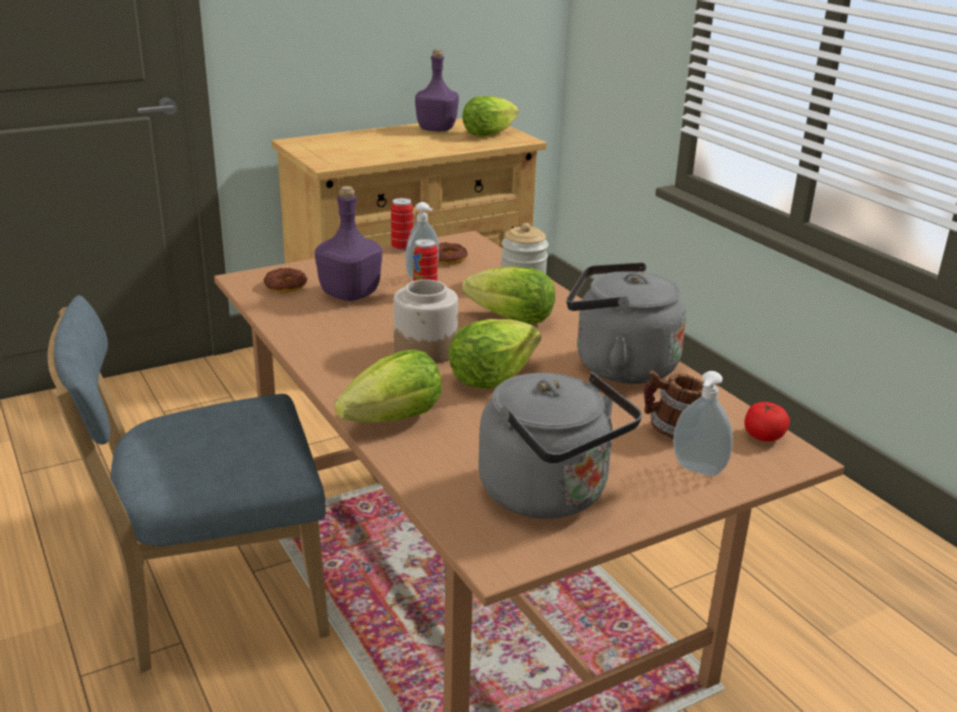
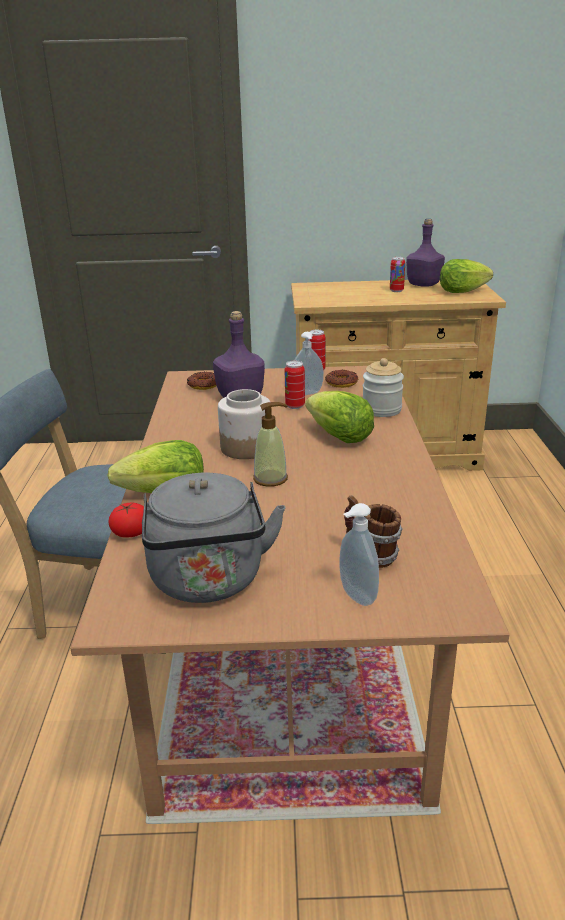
camera: 30 degrees right, 0 degrees up
lettuce [448,319,541,389] -> soap dispenser [253,402,288,487]
grey kettle [566,262,687,384] -> none
tomato [745,402,790,441] -> tomato moved to [108,503,144,538]
none -> can [390,257,405,292]

